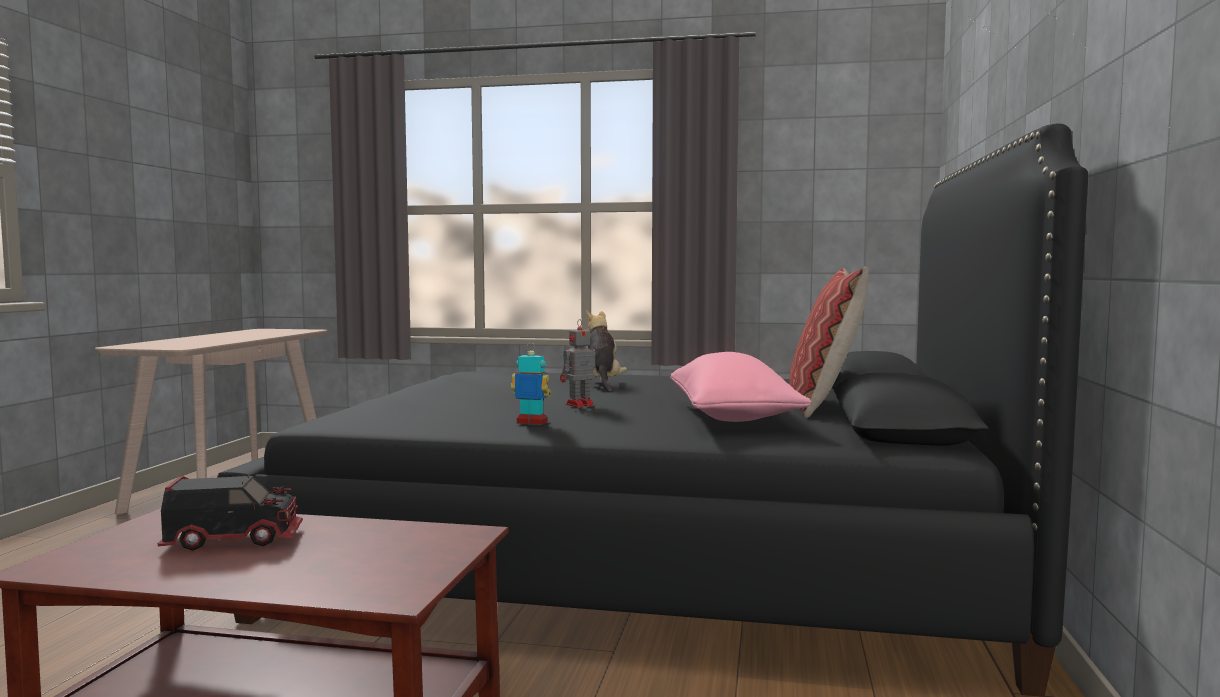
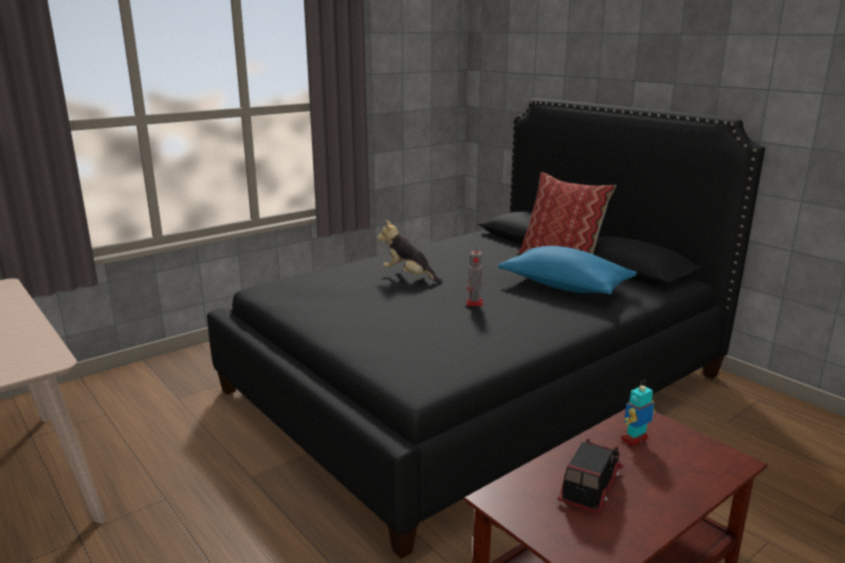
camera: 50 degrees left, 15 degrees up
toy robot [511,343,551,425] -> toy robot moved to [621,384,655,446]
pink pillow [670,352,811,422] -> blue pillow [498,246,637,295]

